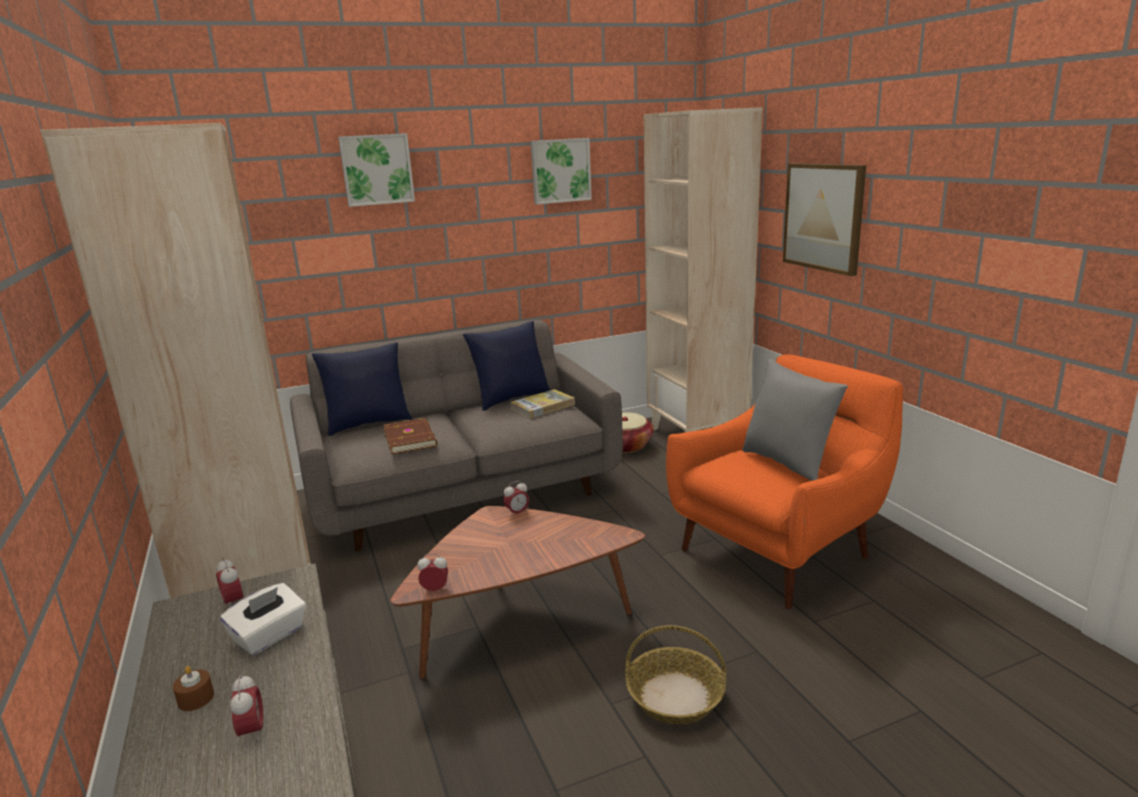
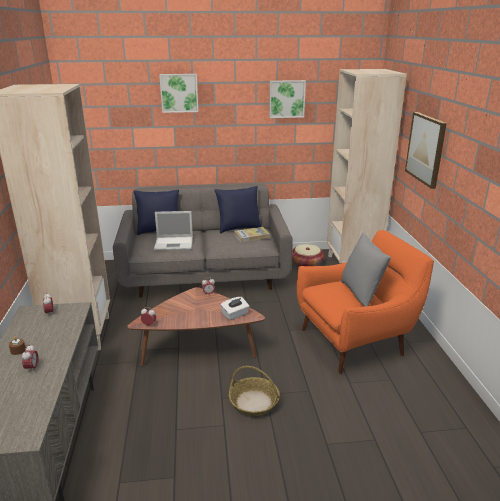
camera: 15 degrees right, 5 degrees up
white tissue box [220,583,306,655] -> white tissue box moved to [220,297,250,320]
brown book [383,418,437,454] -> laptop [154,211,193,250]

